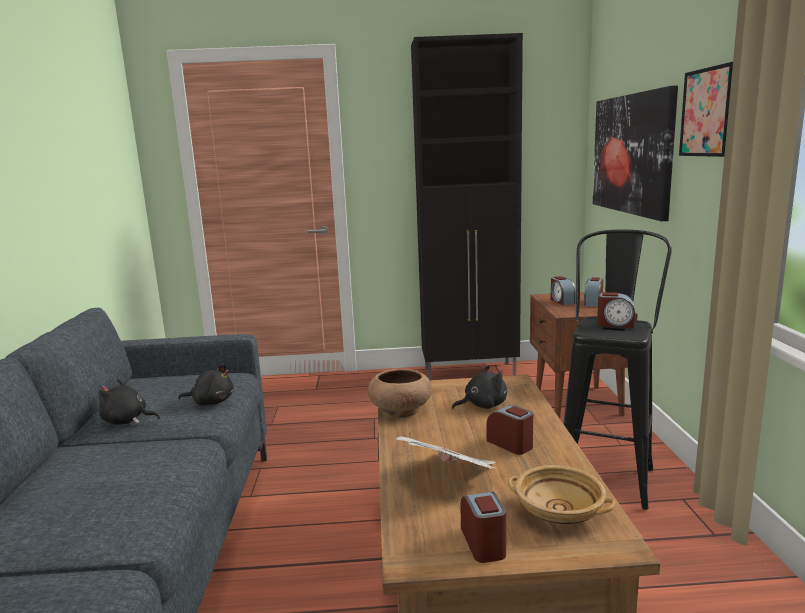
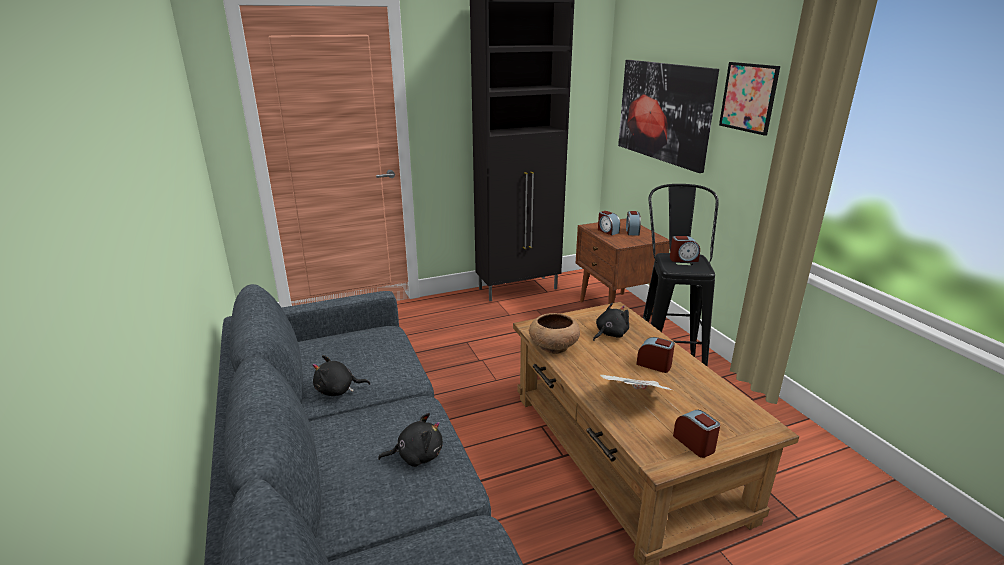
camera: 20 degrees left, 10 degrees up
black plush toy [178,364,234,405] -> black plush toy moved to [378,413,443,467]
beige bowl [508,465,616,525] -> none

